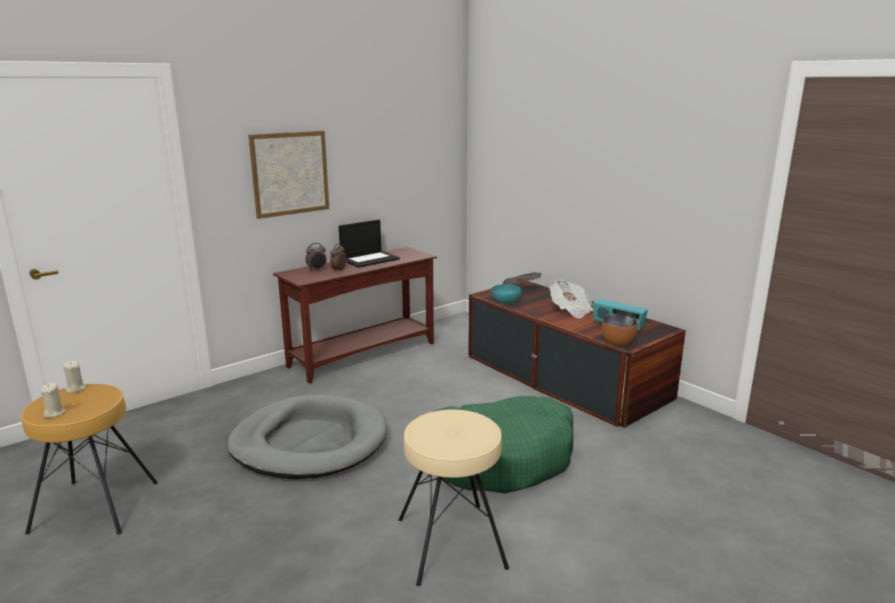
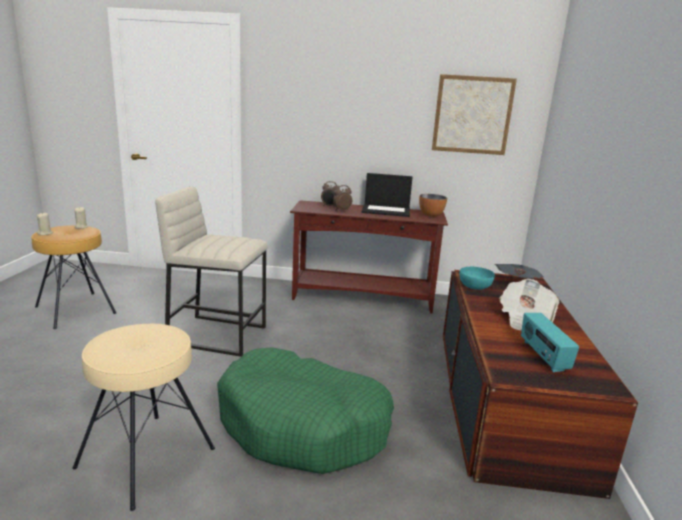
camera: 45 degrees right, 0 degrees up
grey dog bed [227,394,387,479] -> beige stool [155,186,267,357]
picture [248,130,329,219] -> picture moved to [432,74,517,155]
bowl [602,315,638,346] -> bowl moved to [419,194,447,217]

